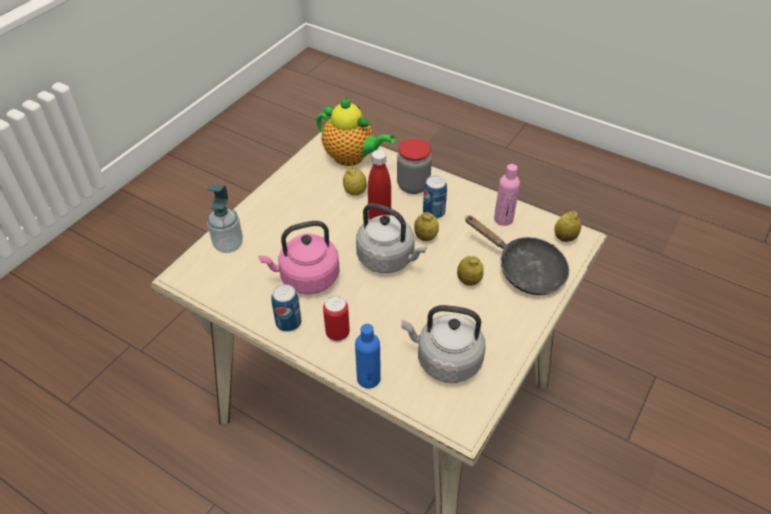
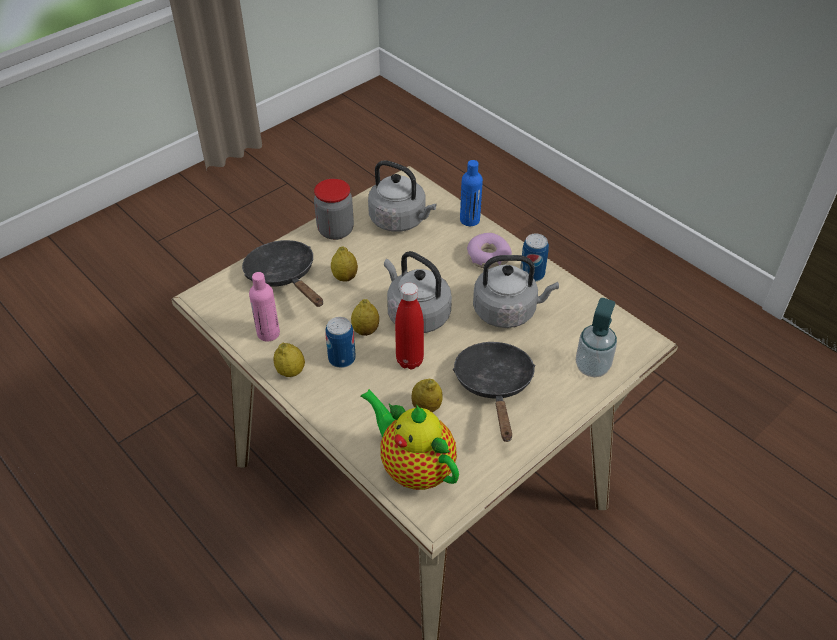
camera: 165 degrees left, 0 degrees up
pink kettle [259,221,340,294] -> grey kettle [473,255,559,328]
can [323,295,350,342] -> donut [467,233,512,269]
jar [397,139,432,194] -> jar moved to [314,179,354,240]
lemon [554,211,581,242] -> lemon moved to [273,343,305,377]
none -> black frying pan [453,342,536,442]

